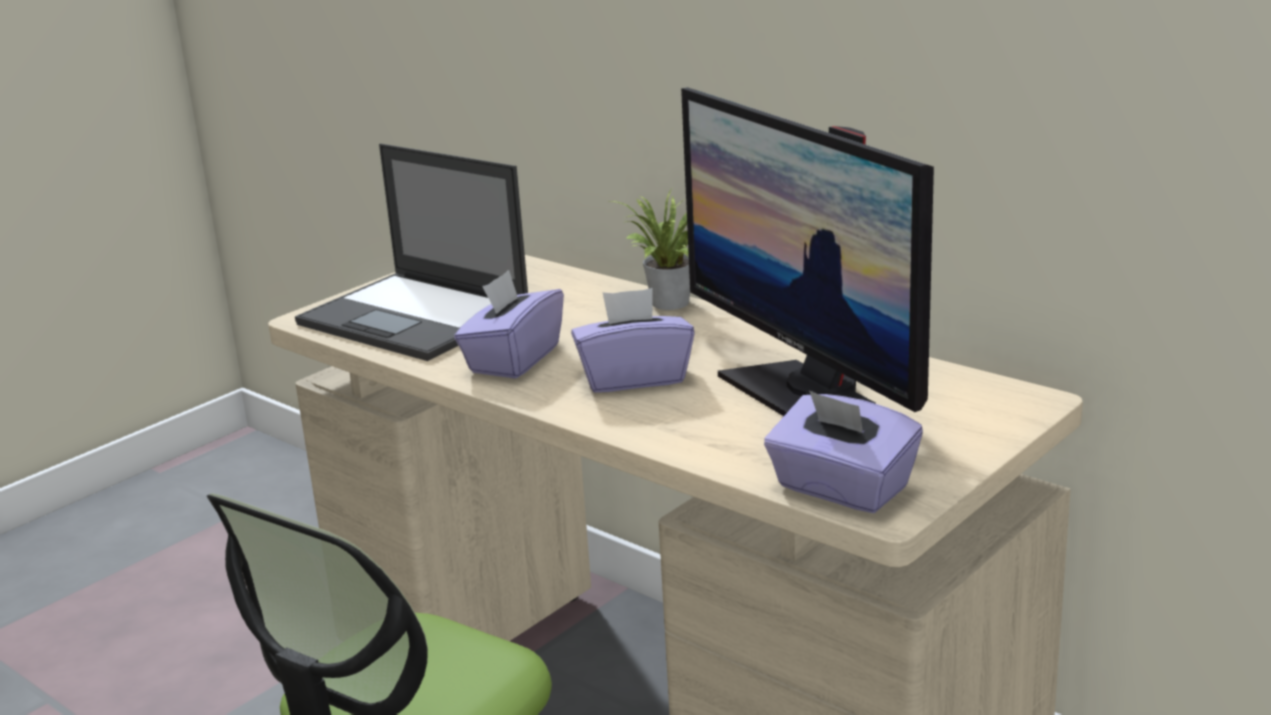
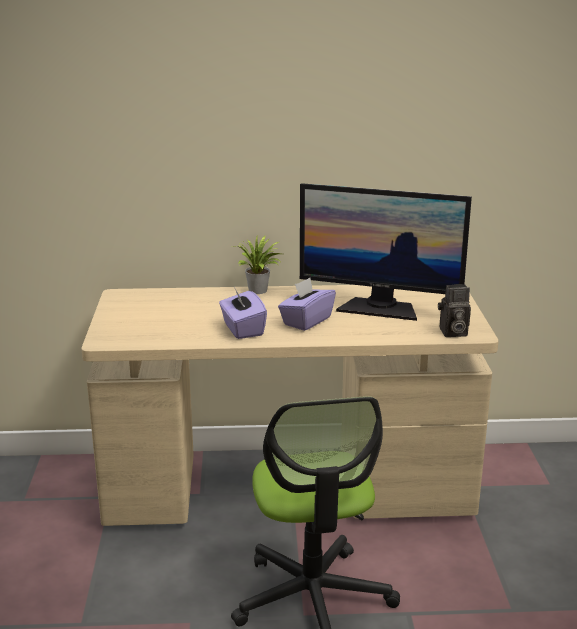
camera: 45 degrees left, 0 degrees up
laptop [295,143,528,361] -> none
purple tissue box [764,390,923,513] -> camera [438,284,471,337]

